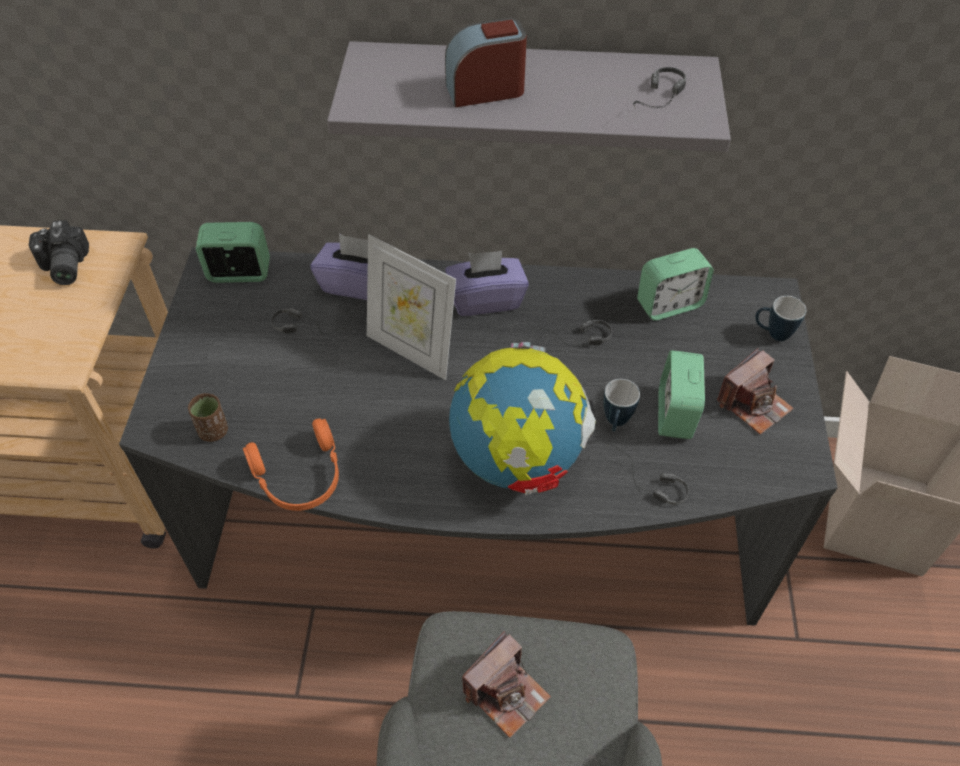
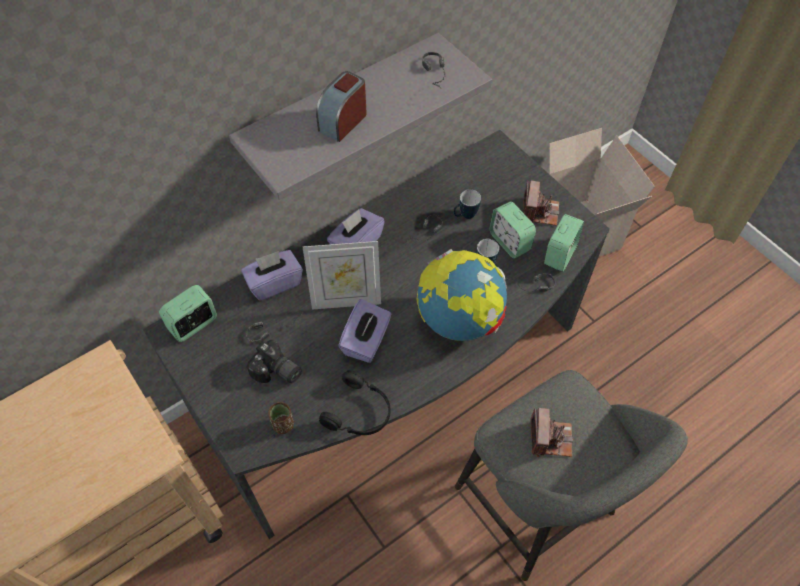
camera: 40 degrees left, 5 degrees up
camera [29,220,89,285] -> camera moved to [247,340,302,383]
orange headphones [243,418,339,511] -> black headphones [319,370,390,435]
alarm clock [637,248,714,321] -> alarm clock moved to [544,214,584,272]
mug [755,296,806,341] -> mug moved to [453,189,481,219]
none -> purple tissue box [338,299,391,363]

